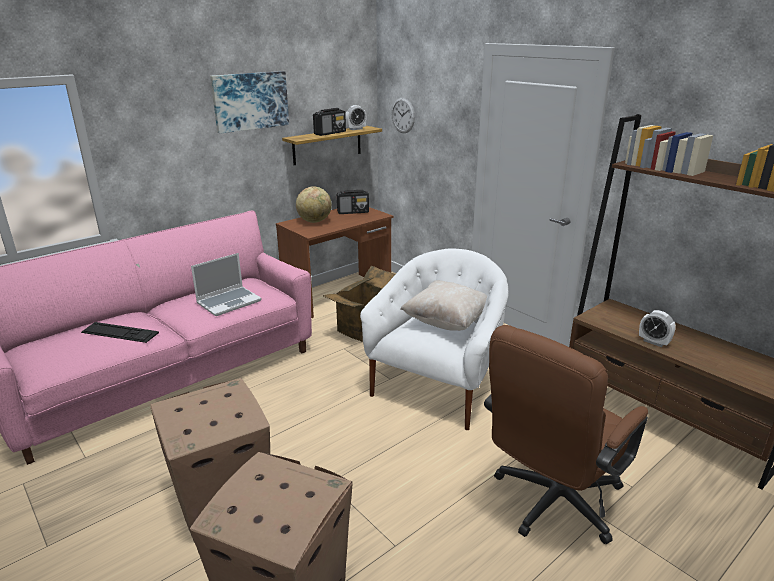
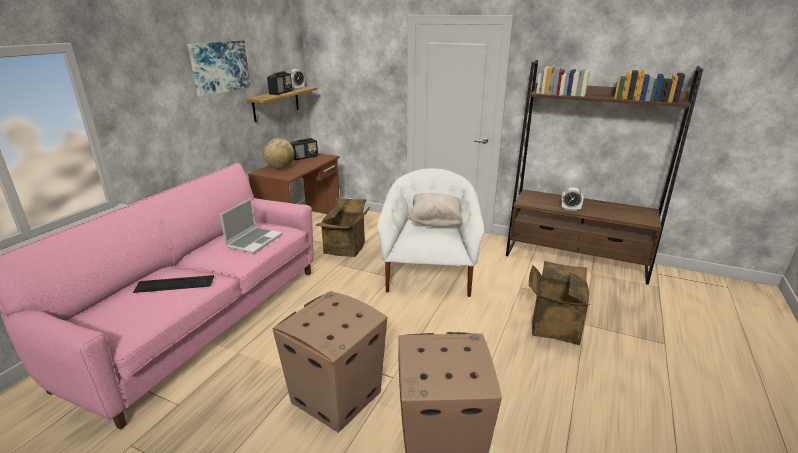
camera: 25 degrees left, 0 degrees up
wall clock [392,98,415,133] -> none
brown office chair [484,325,648,544] -> cardboard box [529,261,590,345]

